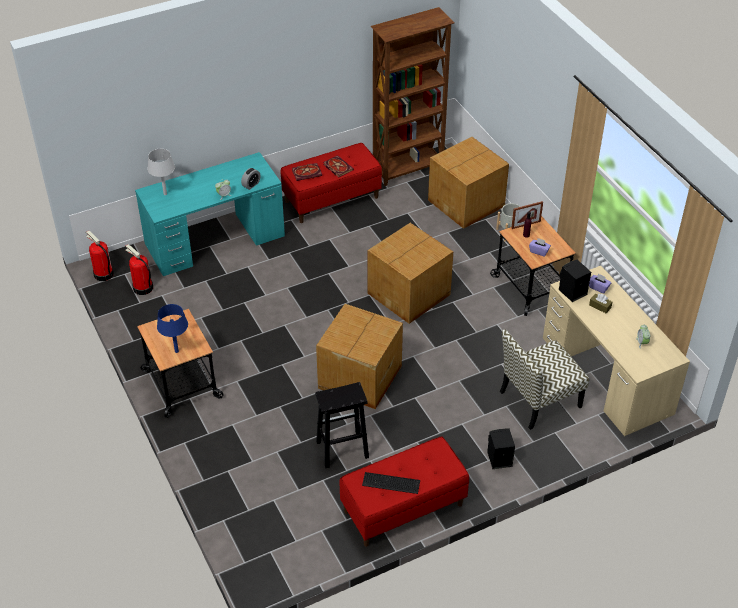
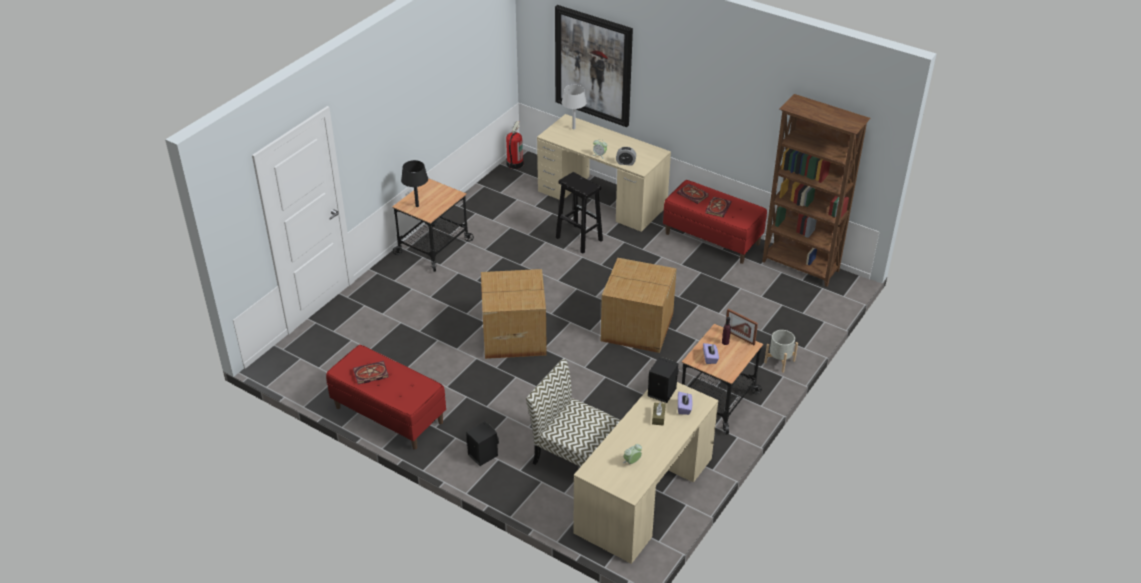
camera: 60 degrees right, 5 degrees down
fire extinguisher [125,244,153,295] -> none
turquoise desk [135,152,285,276] -> beige desk [537,114,671,232]
blue table lamp [157,304,188,353] -> black table lamp [401,160,428,207]
black stool [315,382,369,468] -> black stool moved to [556,172,603,254]
keyboard [362,472,420,494] -> book [353,361,389,385]
cardboard box [428,137,509,229] -> none
none -> picture [555,5,633,127]

